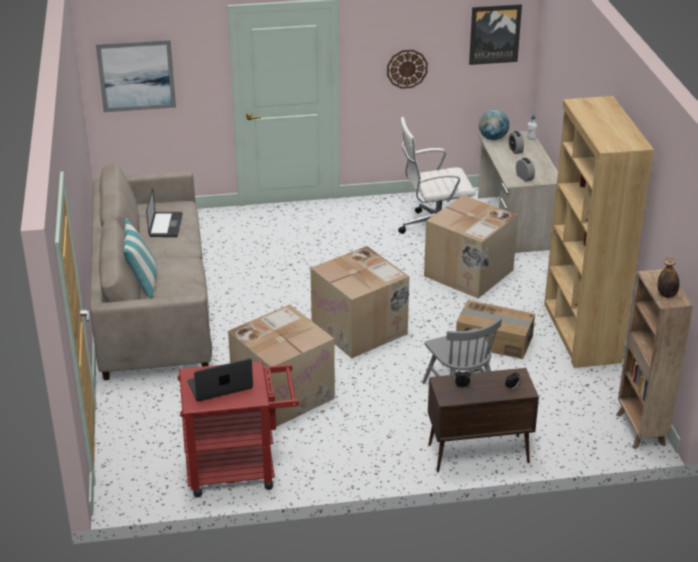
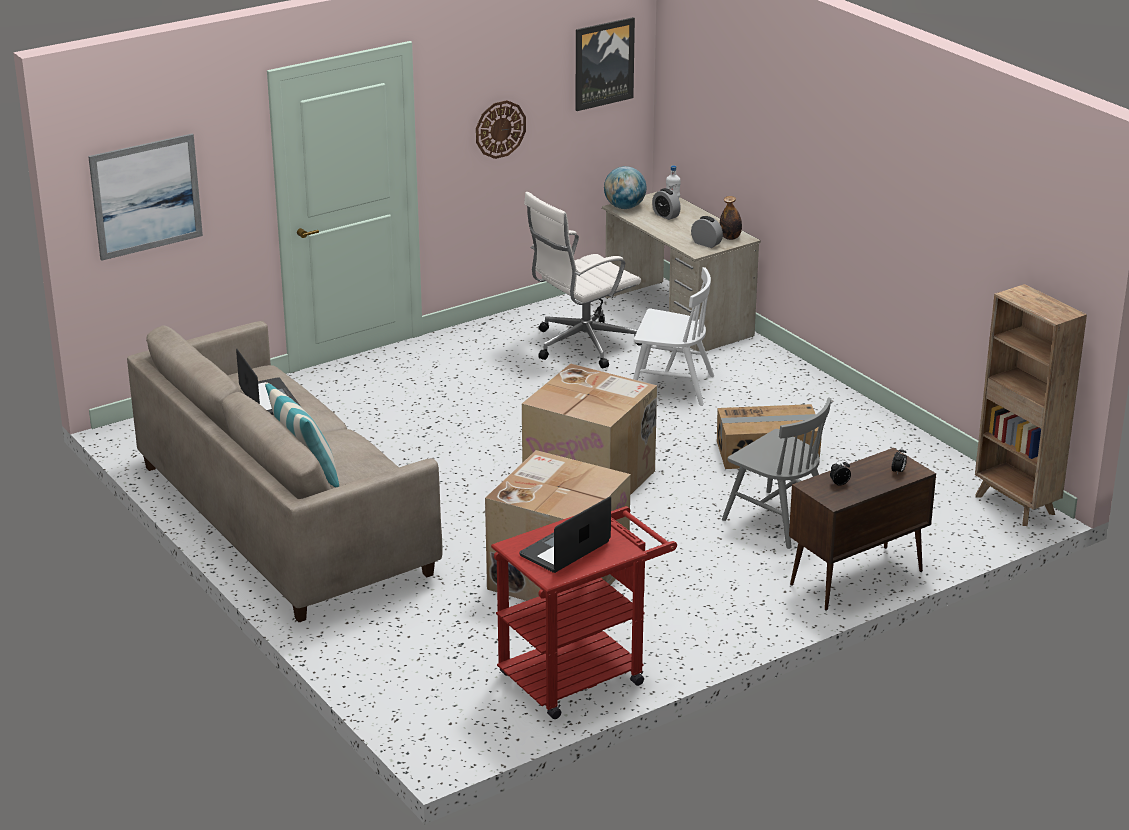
camera: 25 degrees left, 5 degrees down
cardboard box [424,195,518,298] -> white chair [633,267,714,406]
brown bookcase [544,96,654,368] -> none
bottle [658,258,679,298] -> bottle moved to [720,196,742,240]

